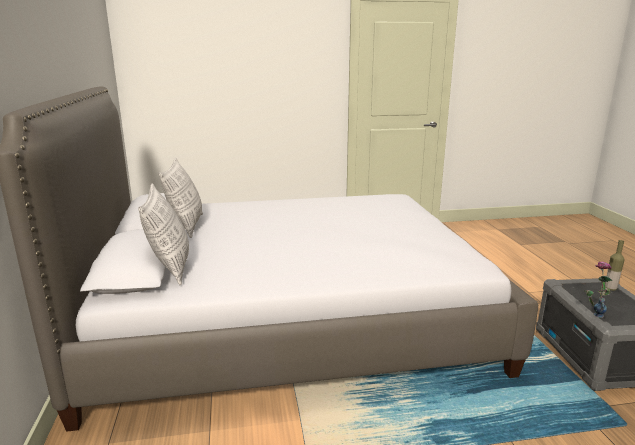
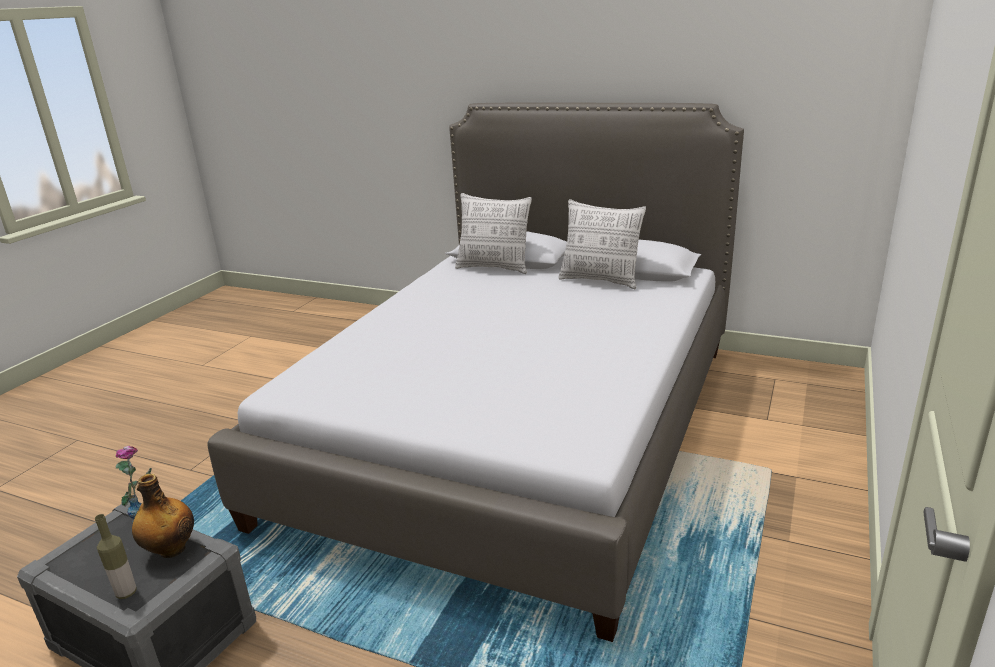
camera: 125 degrees right, 5 degrees up
none -> bottle [132,474,194,558]

